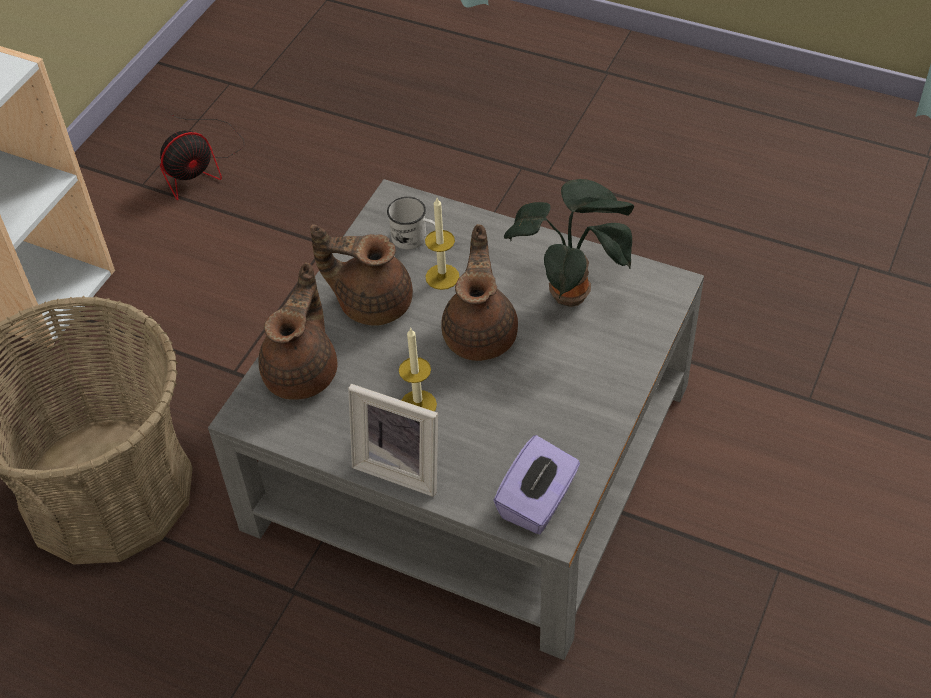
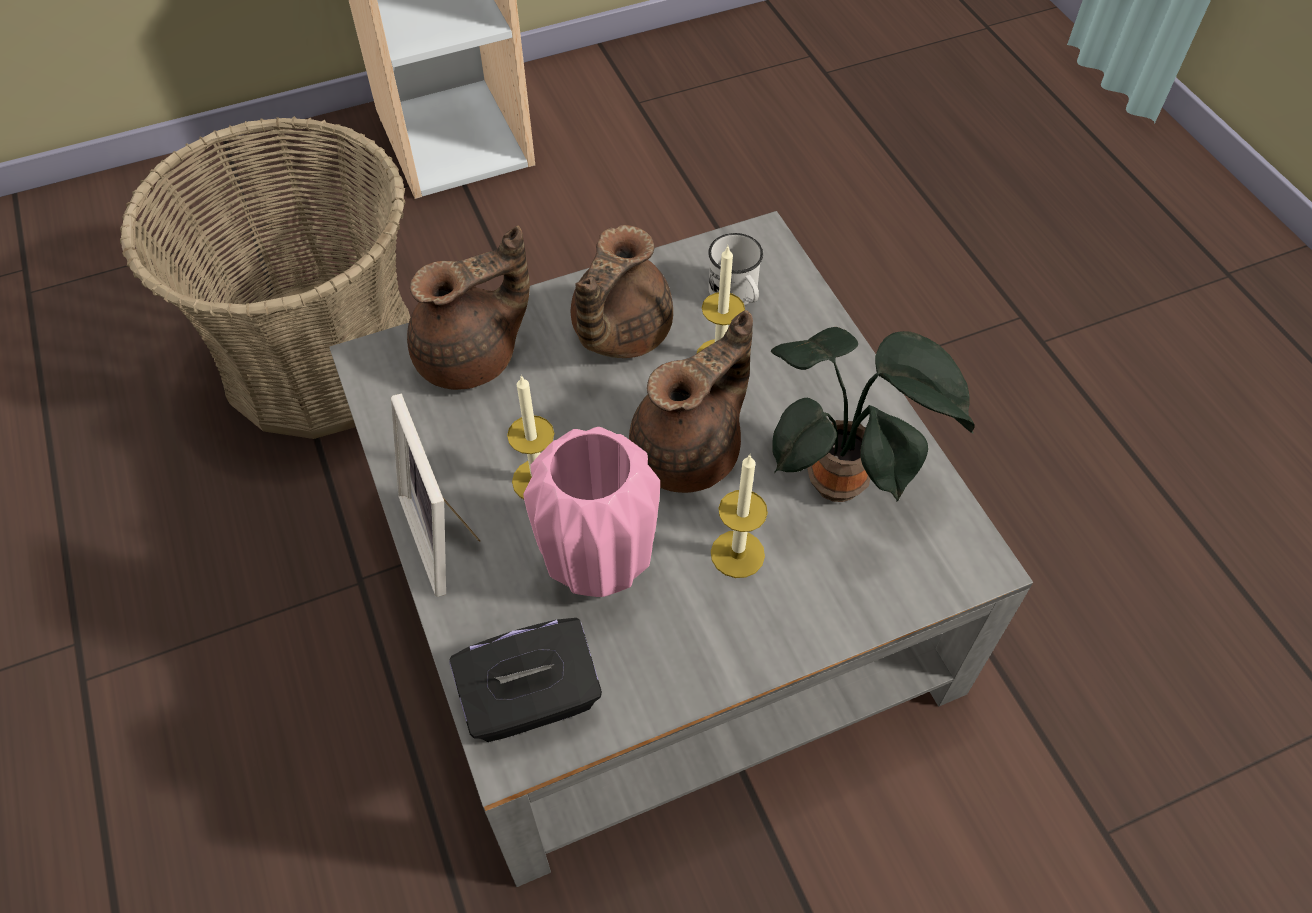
camera: 40 degrees right, 5 degrees up
fan [160,108,245,200] -> none
brown teapot [310,224,413,326] -> brown teapot turned 120 degrees counterclockwise [571,225,673,358]
purple tissue box [493,435,580,534] -> black tissue box [449,618,602,742]
none -> pink vase [523,427,660,597]
none -> candle [711,455,768,578]

